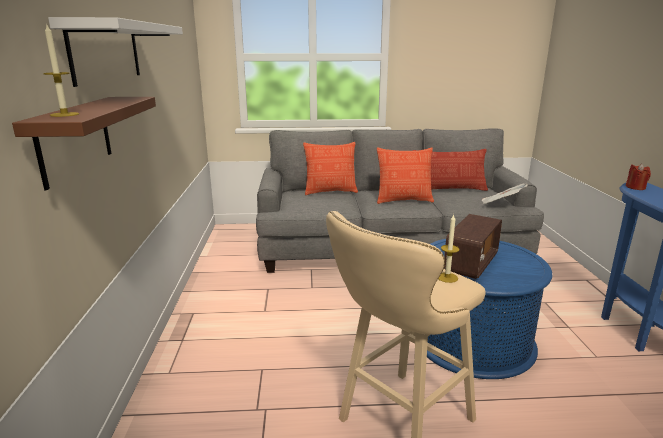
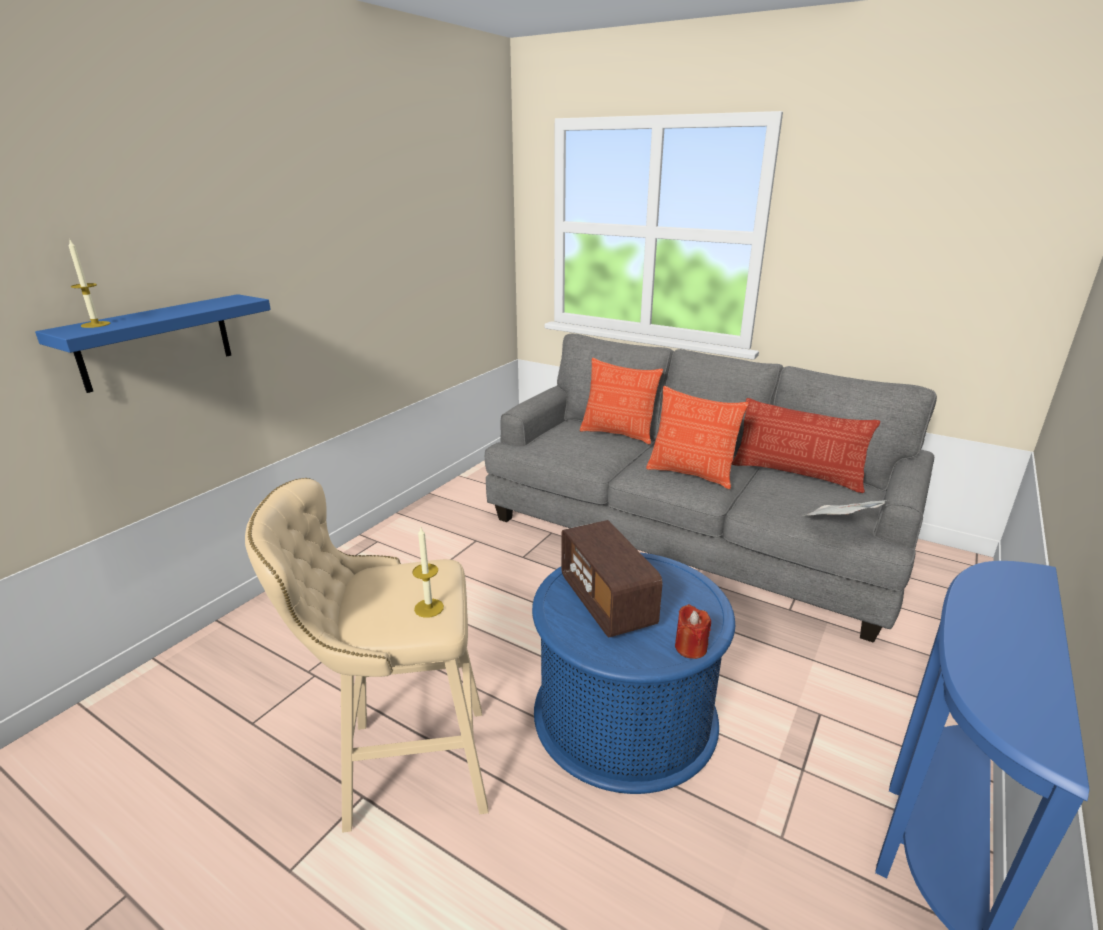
camera: 35 degrees right, 5 degrees up
brown shelf [12,97,156,190] -> blue shelf [35,294,271,393]
white shelf [48,17,183,87] -> none
radio [444,214,502,279] -> radio turned 90 degrees clockwise [561,520,663,638]
red candle [626,163,651,190] -> red candle moved to [675,604,711,659]

